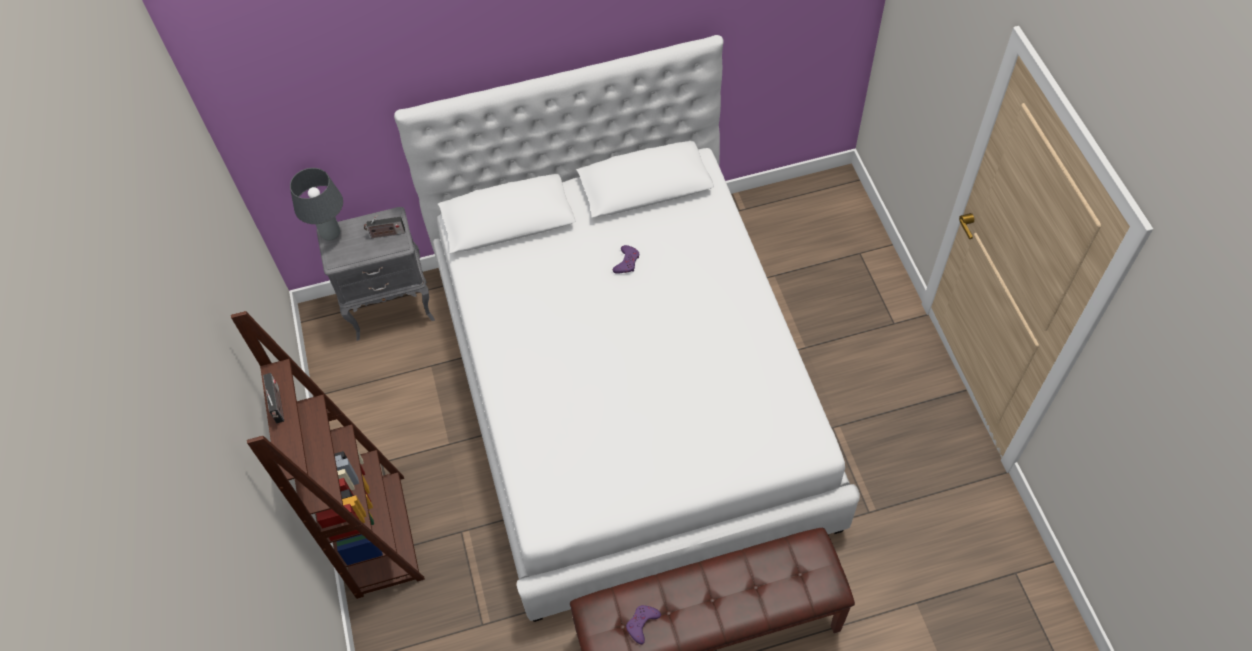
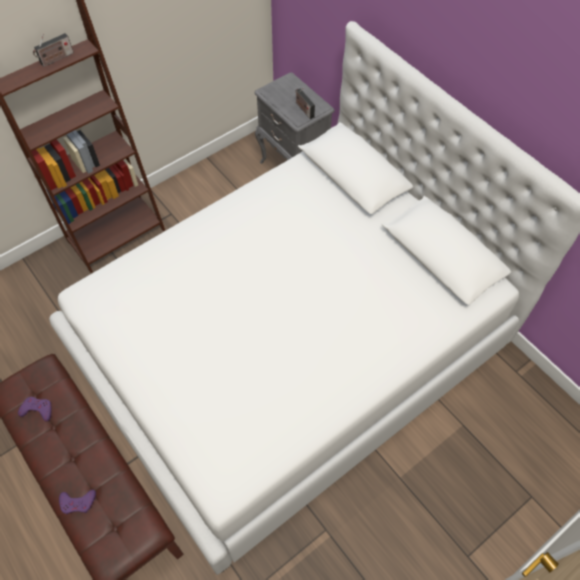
camera: 65 degrees right, 0 degrees up
grey table lamp [290,168,343,241] -> none
purple game controller [613,245,639,274] -> purple game controller moved to [59,490,96,514]

